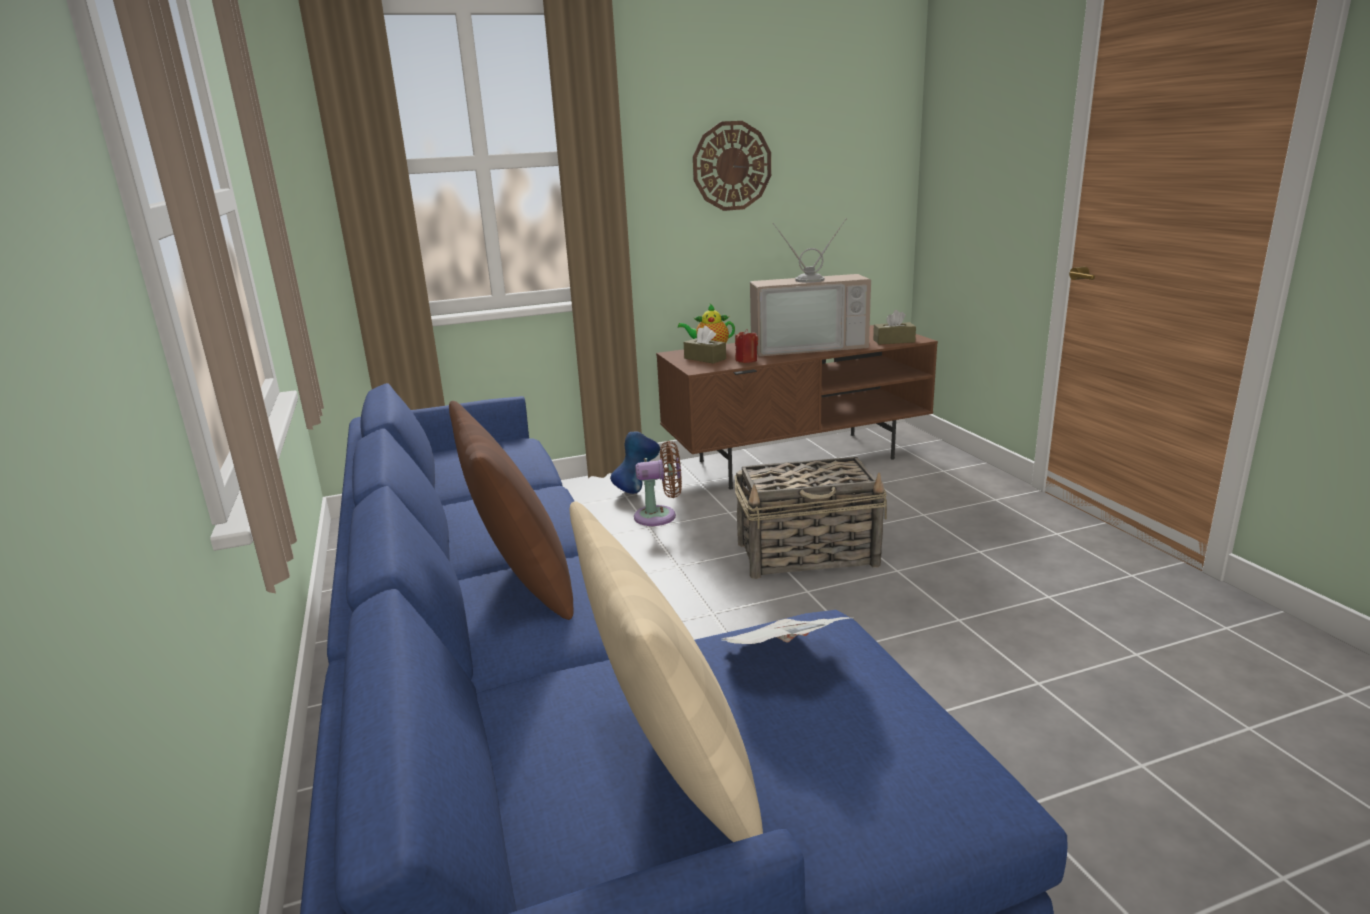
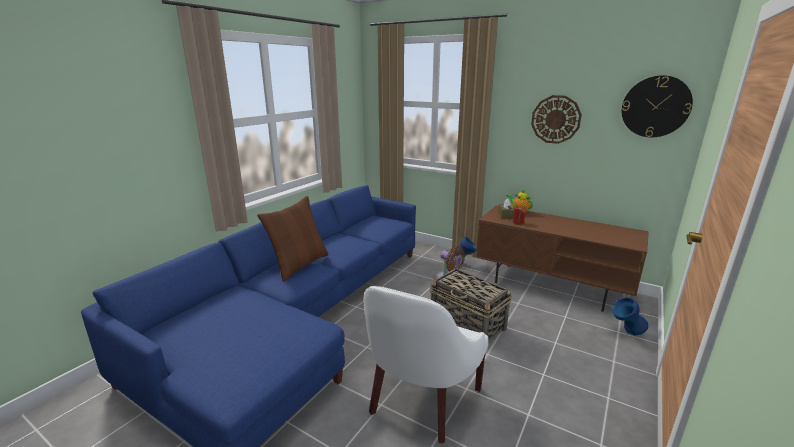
camera: 50 degrees right, 0 degrees up
beige pillow [569,501,763,842] -> none
newspaper [721,617,850,644] -> none
television [750,219,871,356] -> none
brown tissue box [873,310,916,344] -> none
none -> white armchair [364,286,488,443]
none -> blue vase [612,297,648,335]
none -> wall clock [622,75,693,137]

